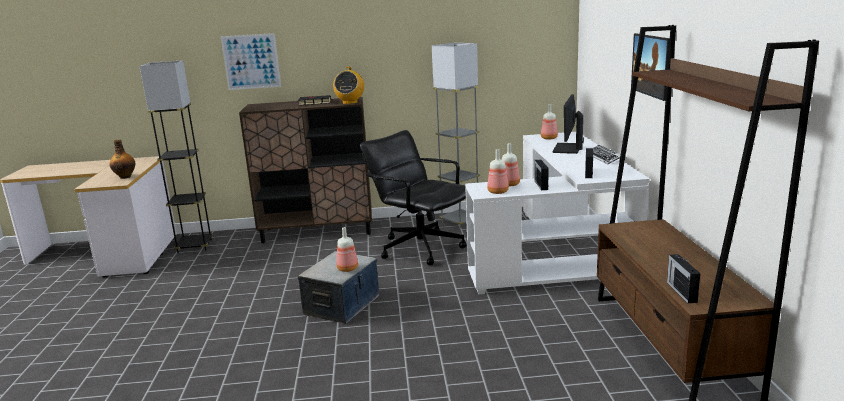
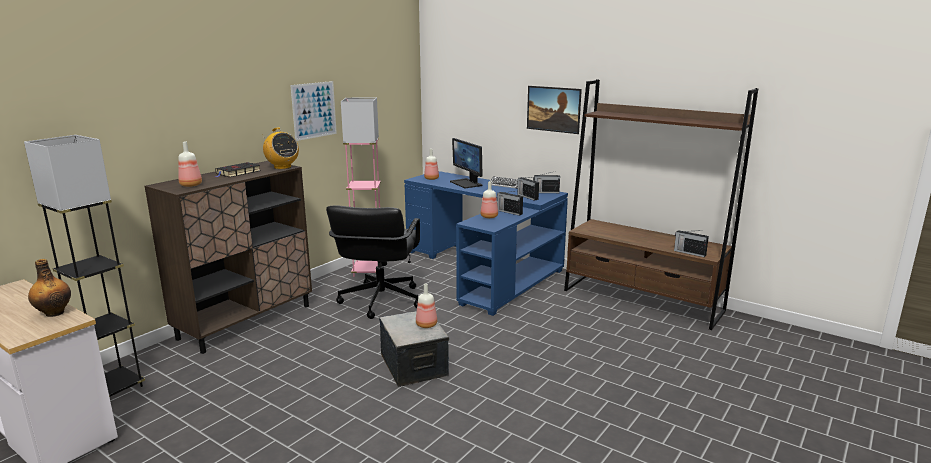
camera: 50 degrees left, 0 degrees up
picture [221,33,281,90] -> picture moved to [290,81,337,141]
black office chair [360,130,466,265] -> black office chair turned 75 degrees counterclockwise [326,205,420,319]
grey floor lamp [432,43,480,229] -> pink floor lamp [341,98,381,277]
white desk [465,132,650,294] -> blue desk [404,171,568,316]
bottle [487,149,509,194] -> bottle moved to [178,142,202,187]
none -> radio [533,172,560,193]

